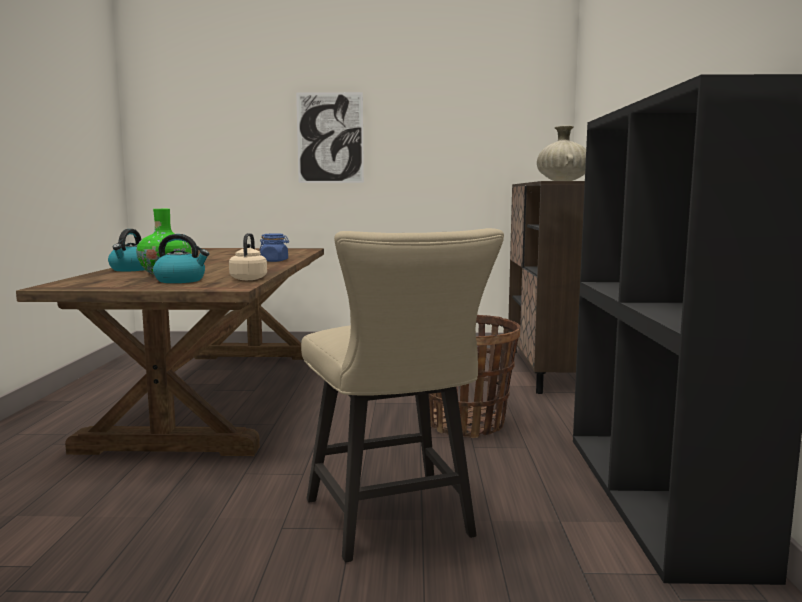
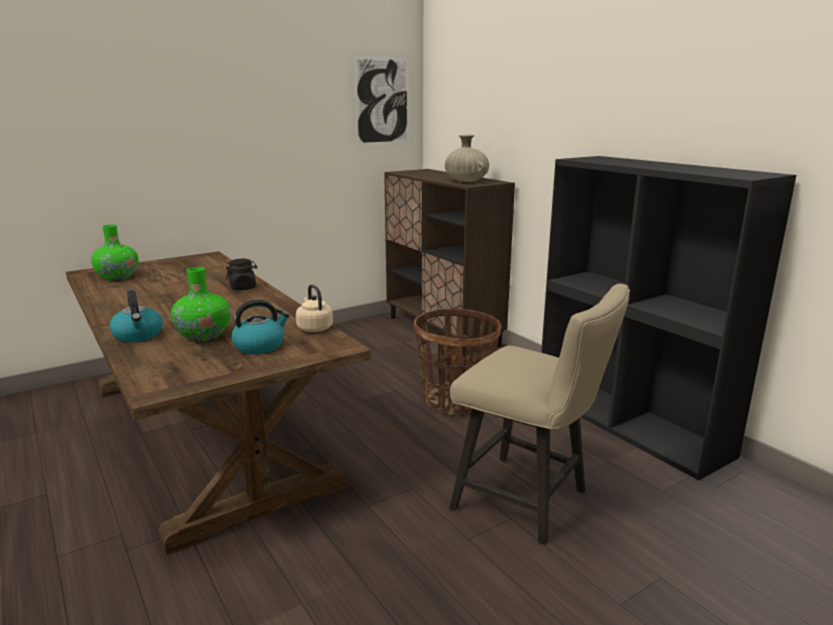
camera: 35 degrees left, 10 degrees up
blue jar [259,233,289,262] -> black jar [226,259,258,290]
picture [296,92,364,183] -> picture moved to [354,56,409,145]
none -> green vase [91,225,138,281]

